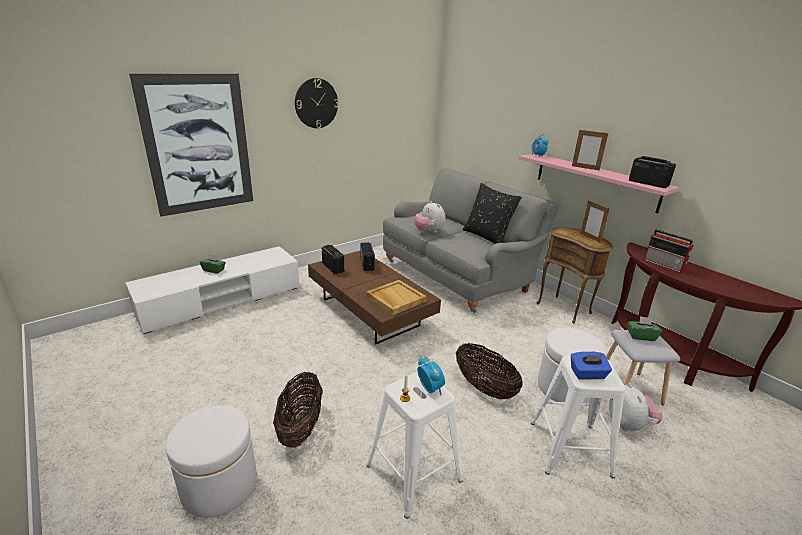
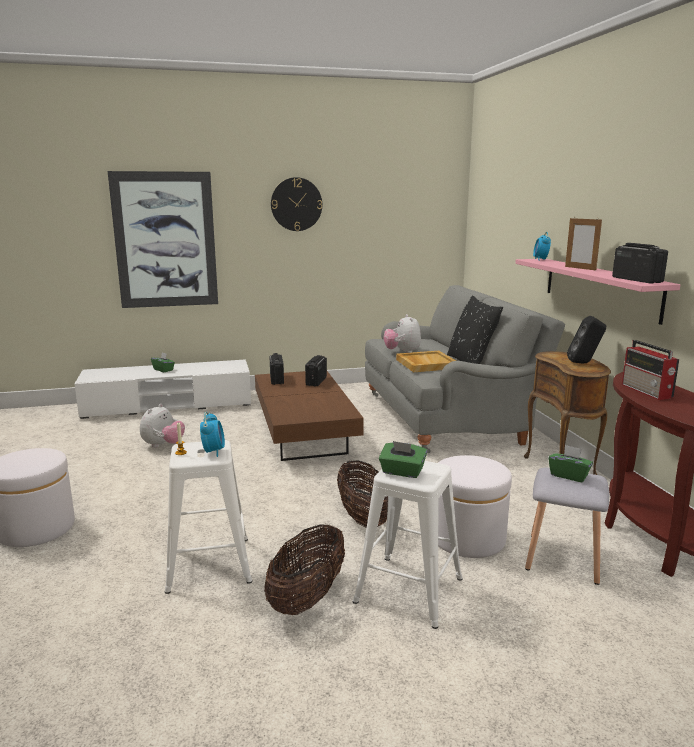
camera: 25 degrees right, 10 degrees down
basket [273,372,323,448] -> basket moved to [264,524,345,615]
beige tray [366,280,427,315] -> beige tray moved to [396,351,456,372]
blue tissue box [571,351,612,380] -> green tissue box [379,441,427,478]
picture frame [581,201,609,243] -> black speaker [567,316,606,364]
plush toy [609,383,662,431] -> plush toy moved to [140,404,185,448]

